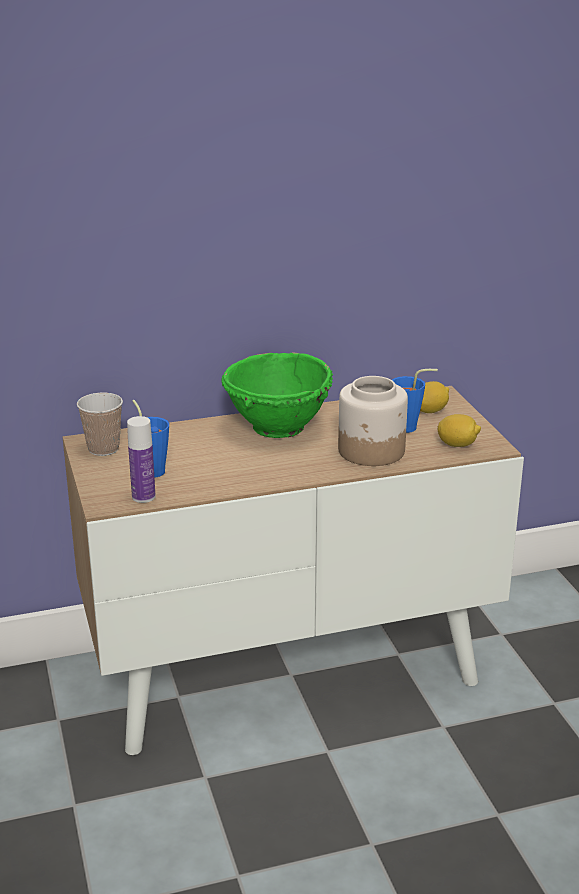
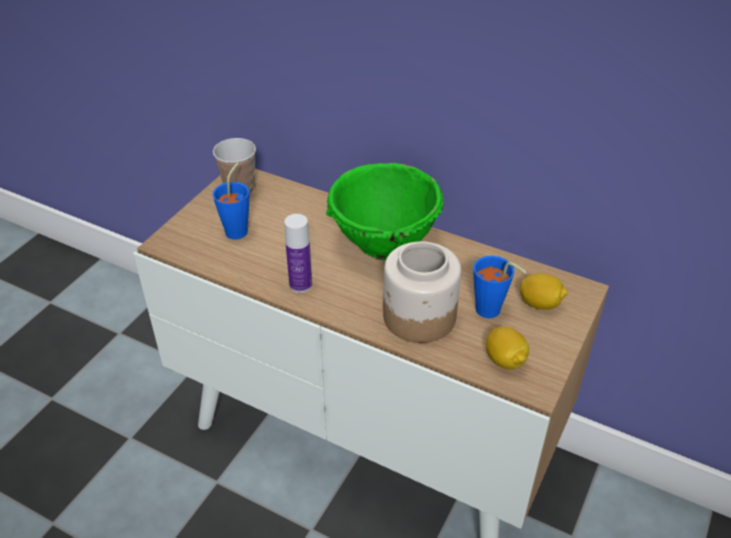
camera: 45 degrees right, 15 degrees up
bottle [127,416,156,503] -> bottle moved to [284,214,312,293]

